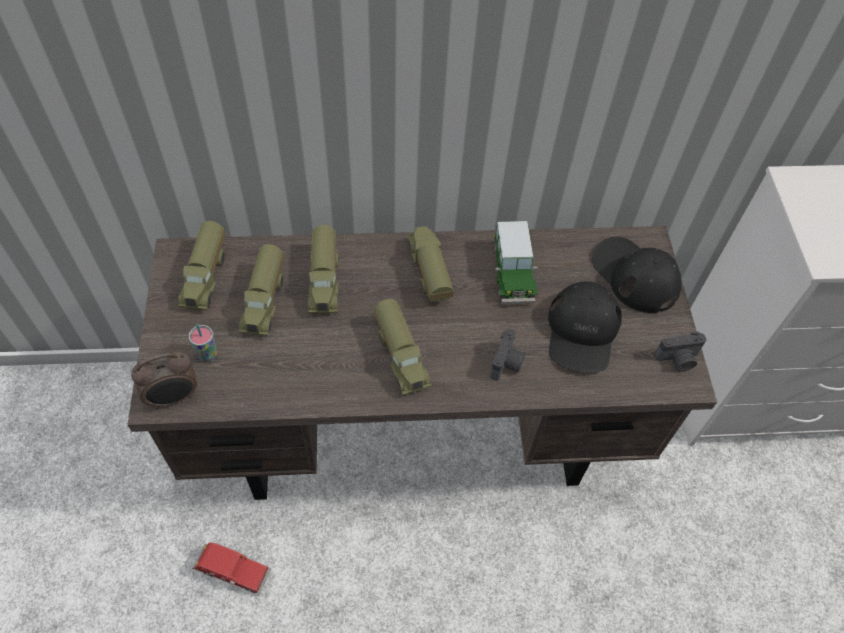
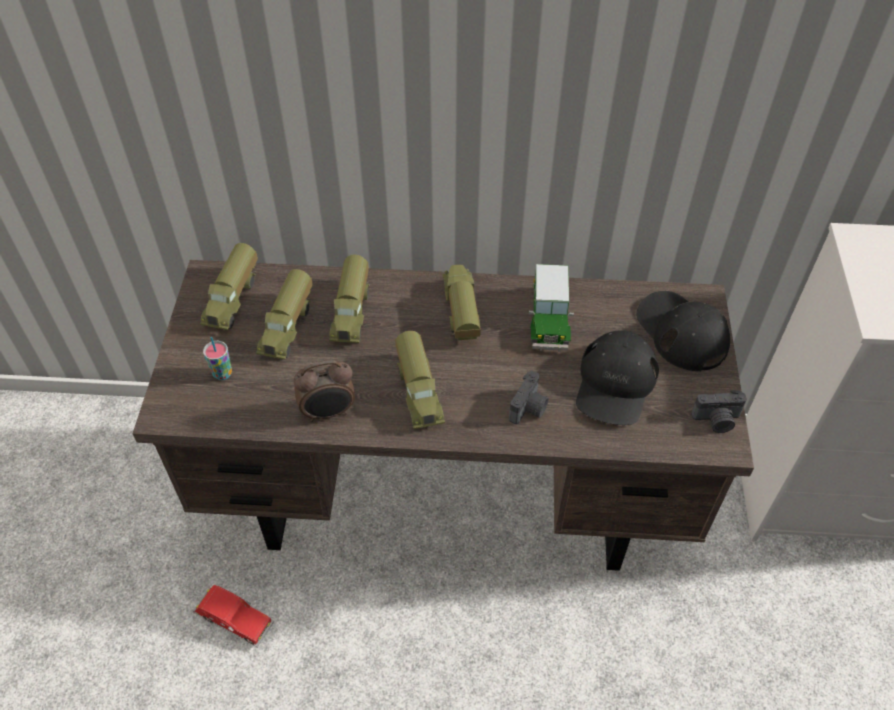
camera: 10 degrees right, 5 degrees down
alarm clock [131,351,197,409] -> alarm clock moved to [294,360,355,422]

